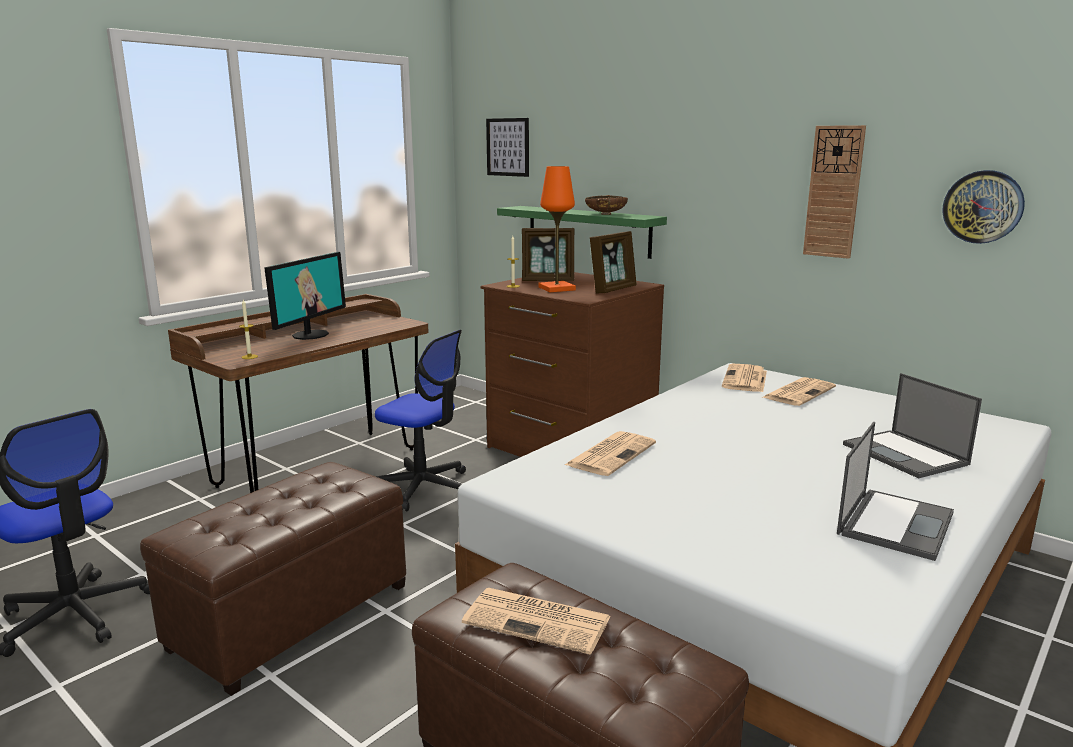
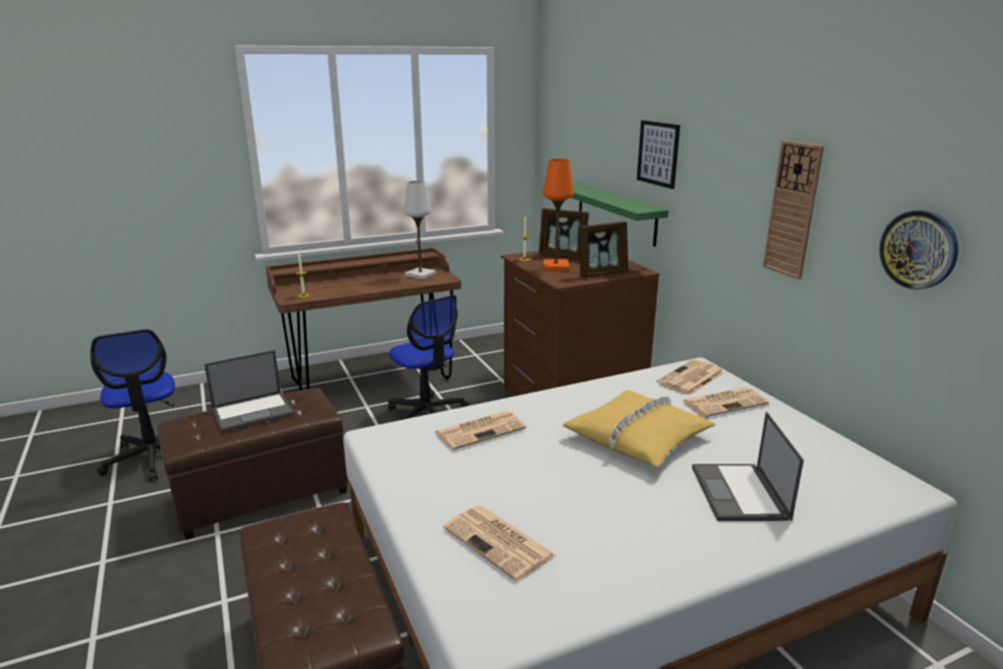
camera: 25 degrees right, 5 degrees up
monitor [264,252,346,340] -> none
newspaper [462,588,611,655] -> newspaper moved to [443,506,556,581]
picture [486,118,529,177] -> picture moved to [637,120,680,189]
brown bowl [585,195,628,215] -> none
laptop [837,422,954,561] -> laptop moved to [204,350,294,432]
none -> white table lamp [404,181,436,280]
none -> yellow pillow [563,390,715,467]

